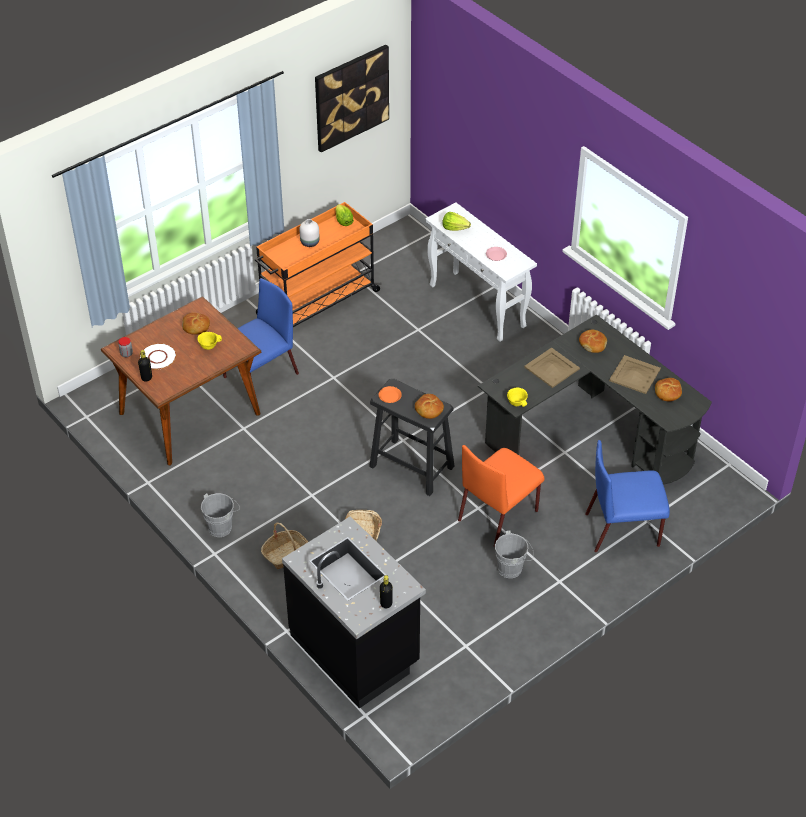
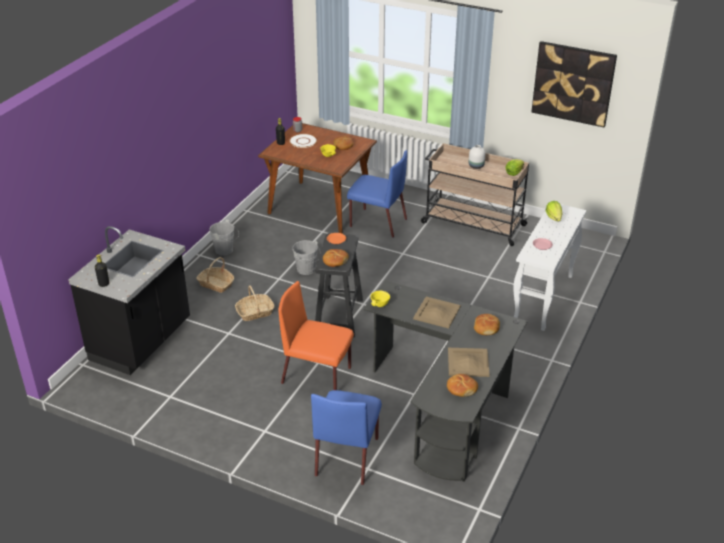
camera: 65 degrees right, 10 degrees down
orange cart [255,202,381,327] -> beige cart [421,143,529,246]
grey bucket [495,531,534,578] -> grey bucket moved to [292,240,321,275]
blue chair [585,440,670,552] -> blue chair turned 135 degrees counterclockwise [311,390,382,485]

